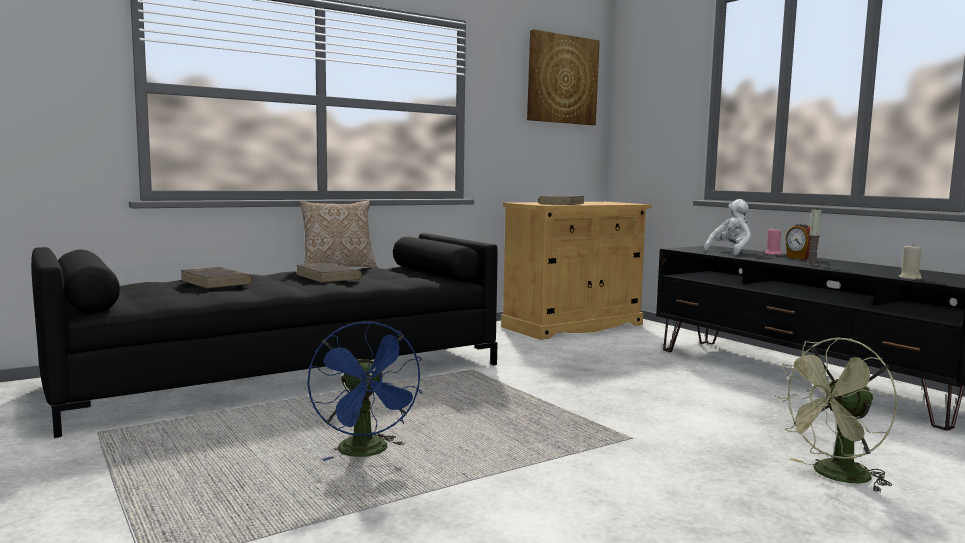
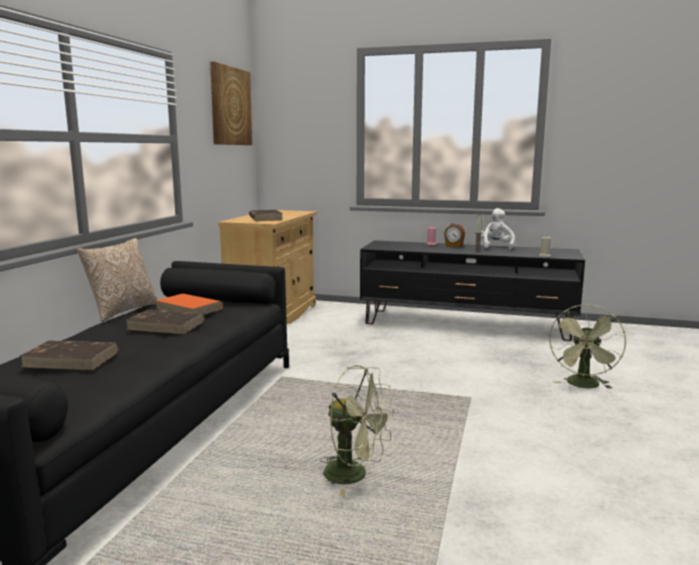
camera: 40 degrees left, 5 degrees up
blue fan [307,321,423,461] -> green fan [320,365,394,496]
white plush toy [704,199,751,255] -> white plush toy moved to [481,208,515,250]
none -> orange book [155,294,223,315]

